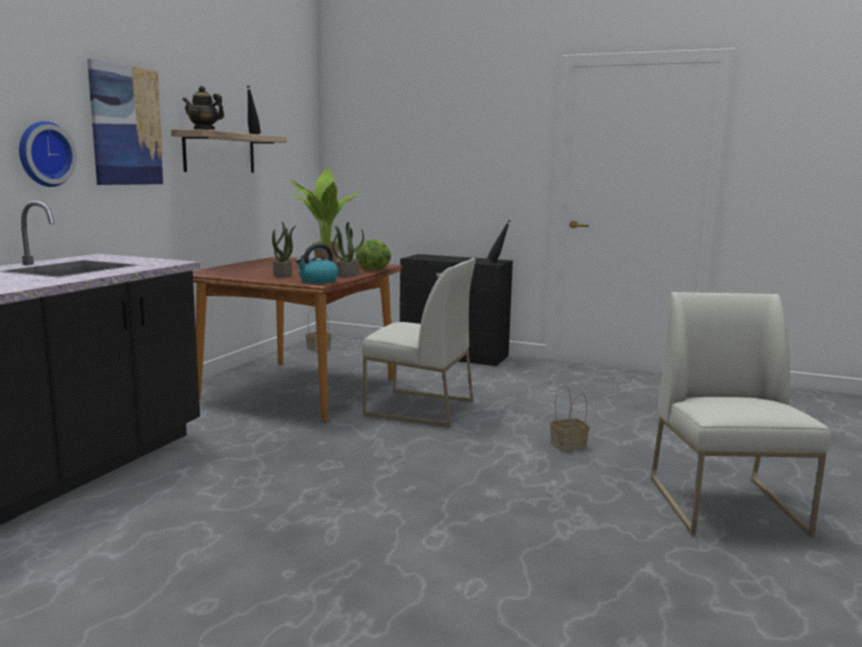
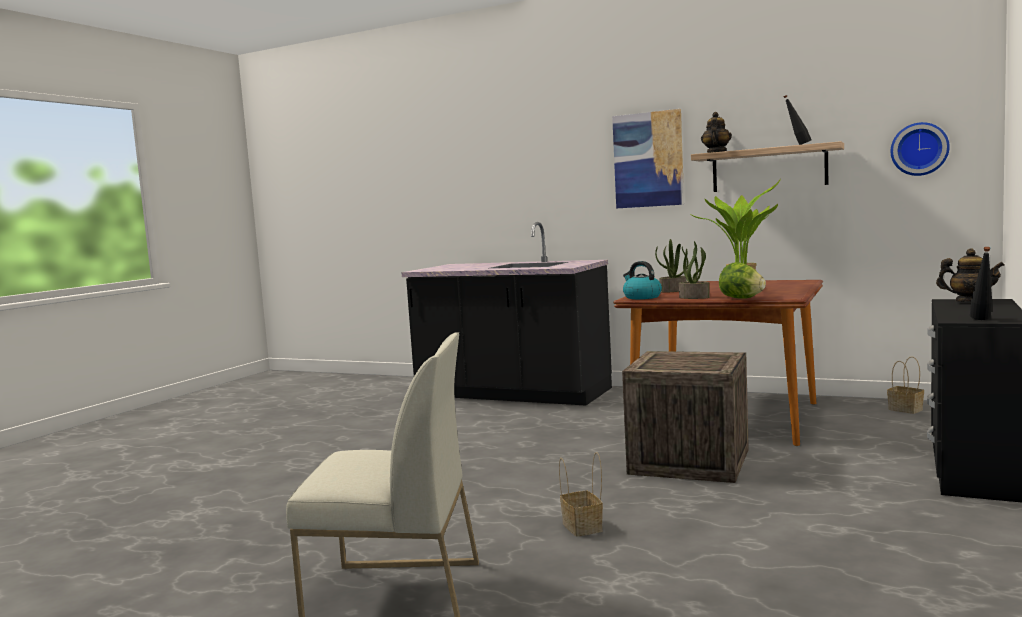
camera: 95 degrees right, 5 degrees down
wall clock [19,121,77,187] -> wall clock moved to [891,122,950,176]
white chair [362,258,476,427] -> crate [622,351,749,483]
none -> teapot [936,248,1004,302]

